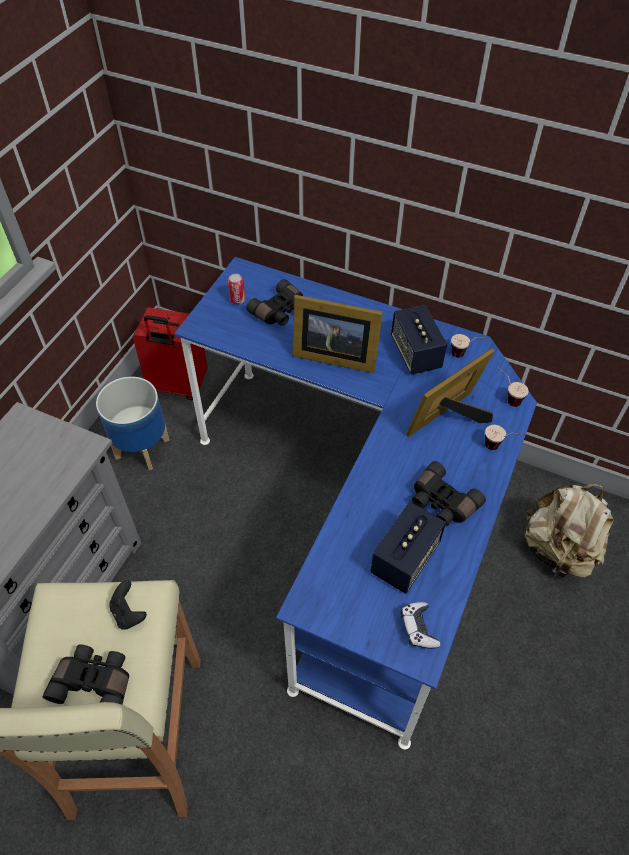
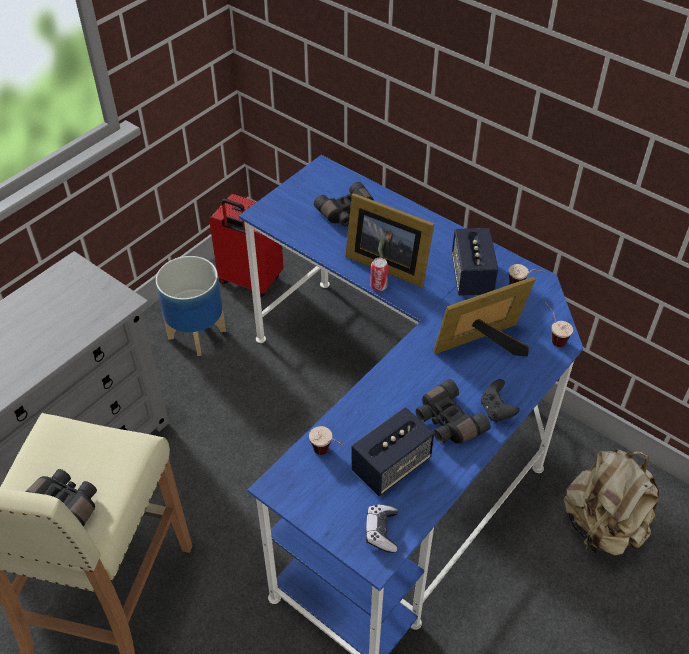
camera: 15 degrees right, 5 degrees down
black game controller [109,580,147,630] -> black game controller moved to [481,379,519,422]
can [228,274,245,304] -> can moved to [370,258,389,291]
cup [485,425,525,450] -> cup moved to [309,426,343,455]

